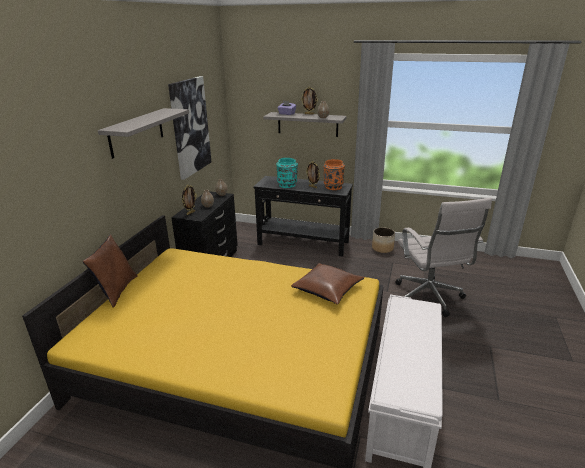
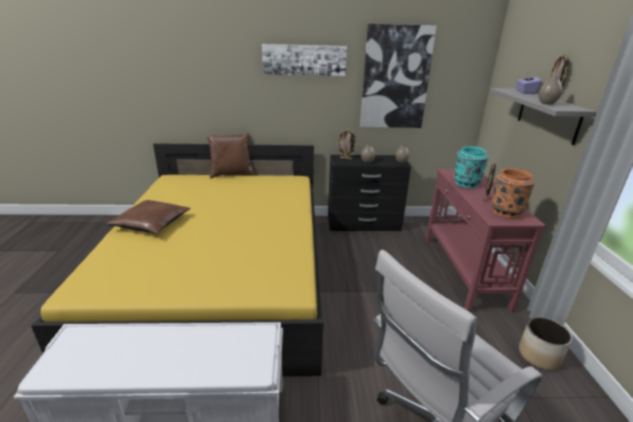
camera: 70 degrees right, 0 degrees up
grey shelf [98,108,189,159] -> picture [262,44,347,76]
black console table [254,176,353,257] -> red console table [426,169,546,312]
brown pillow [291,263,365,304] -> brown pillow moved to [105,200,190,234]

